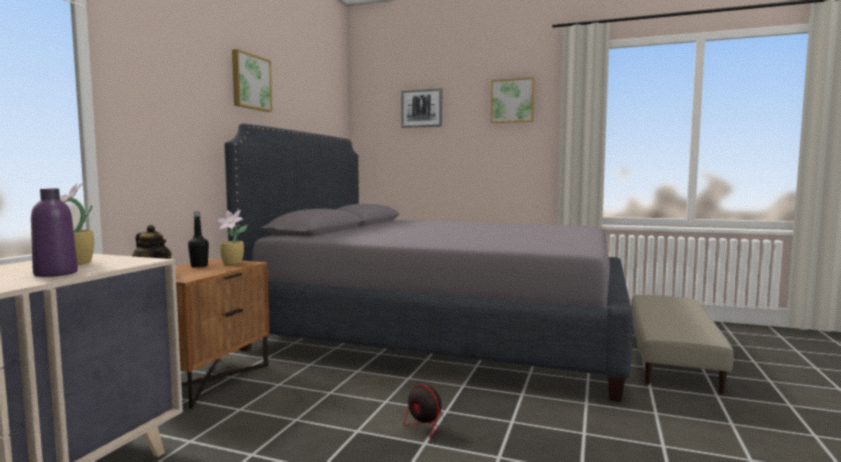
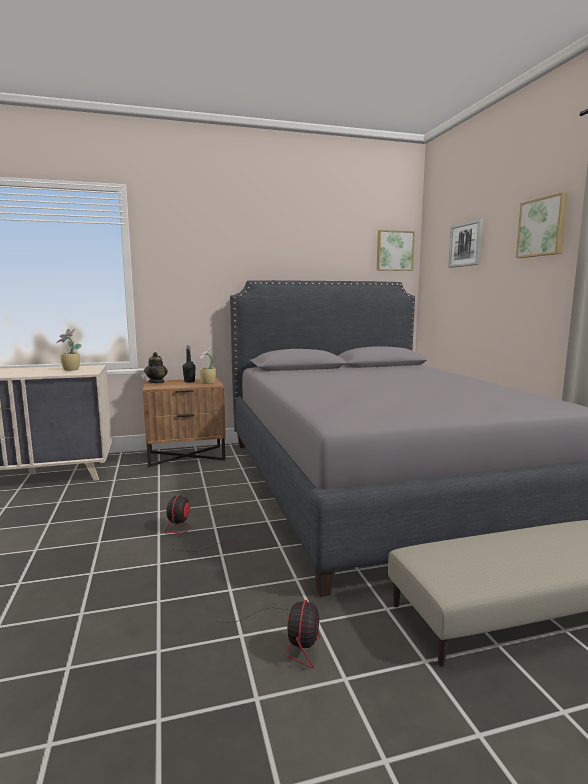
camera: 55 degrees right, 5 degrees up
purple bottle [31,189,78,277] -> none
picture [232,49,273,112] -> picture moved to [377,230,415,271]
none -> fan [215,600,320,668]

